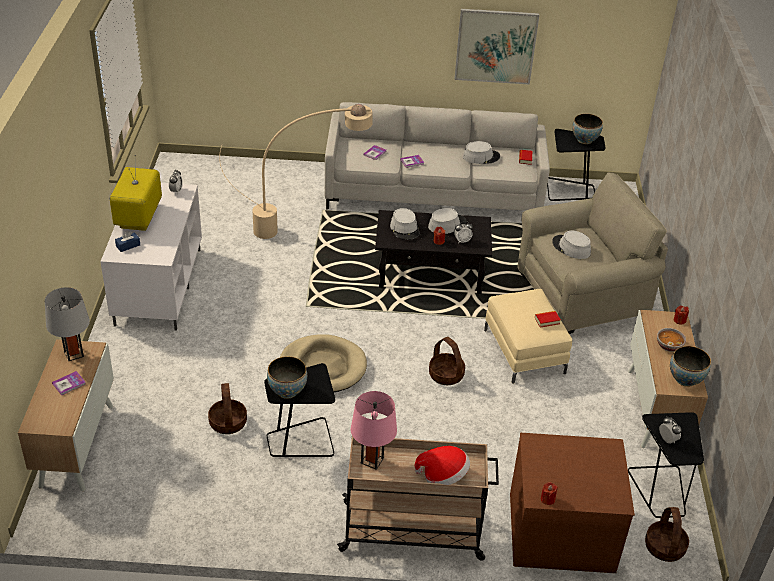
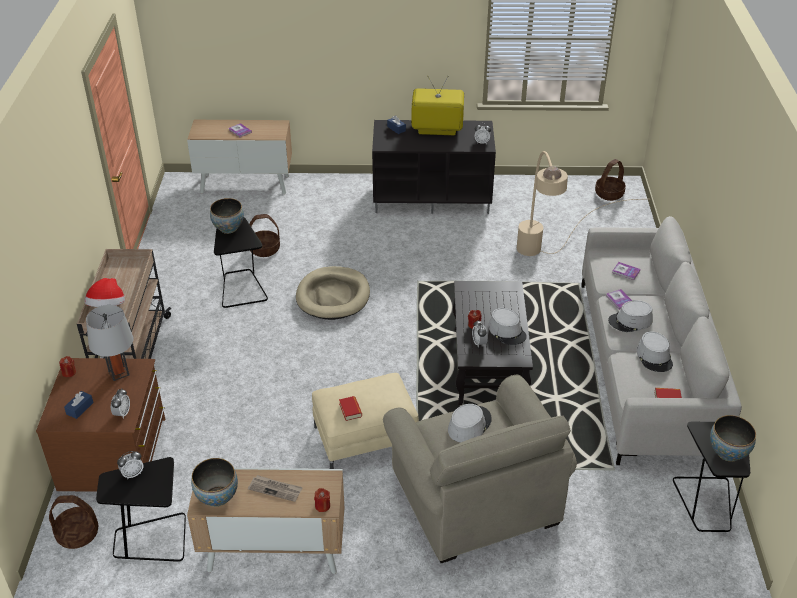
camera: 90 degrees right, 0 degrees up
grey table lamp [45,287,90,361] -> grey table lamp moved to [86,305,133,381]
white tv stand [100,183,202,331] -> black tv stand [372,120,496,214]
pink table lamp [351,391,397,470] -> none
grey hat [390,208,420,240] -> grey hat moved to [608,300,653,332]
basket [429,337,465,385] -> basket moved to [595,159,626,201]
picture [454,9,539,85] -> none
bowl [657,328,686,352] -> newspaper [248,475,303,502]
none -> blue tissue box [64,391,94,419]
none -> alarm clock [111,389,130,419]

